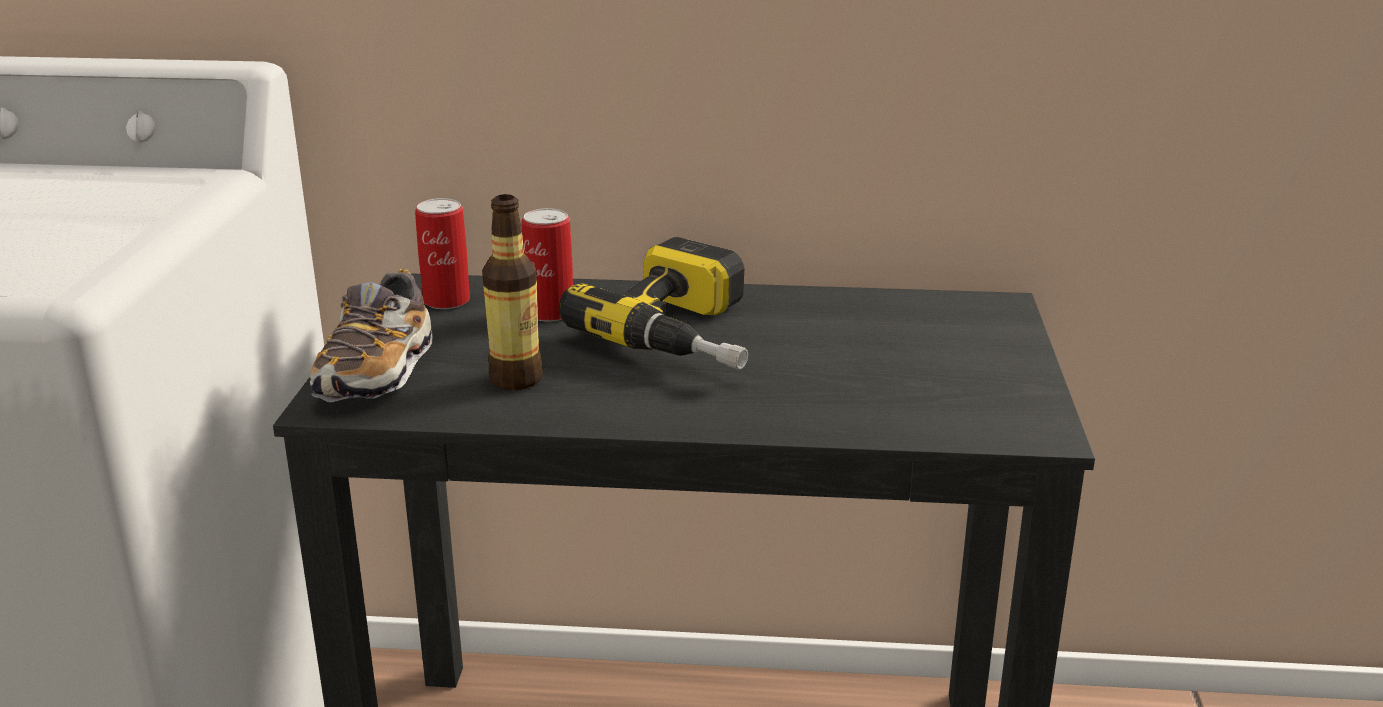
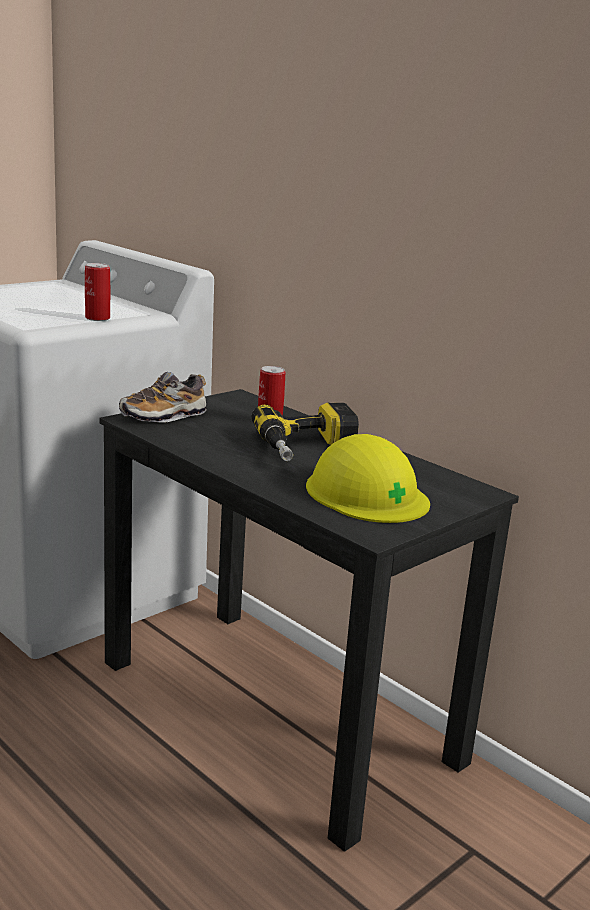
camera: 40 degrees right, 5 degrees down
can [415,198,470,309] -> can moved to [85,263,110,321]
bottle [482,194,543,390] -> none
none -> yellow hard hat [306,434,430,523]

